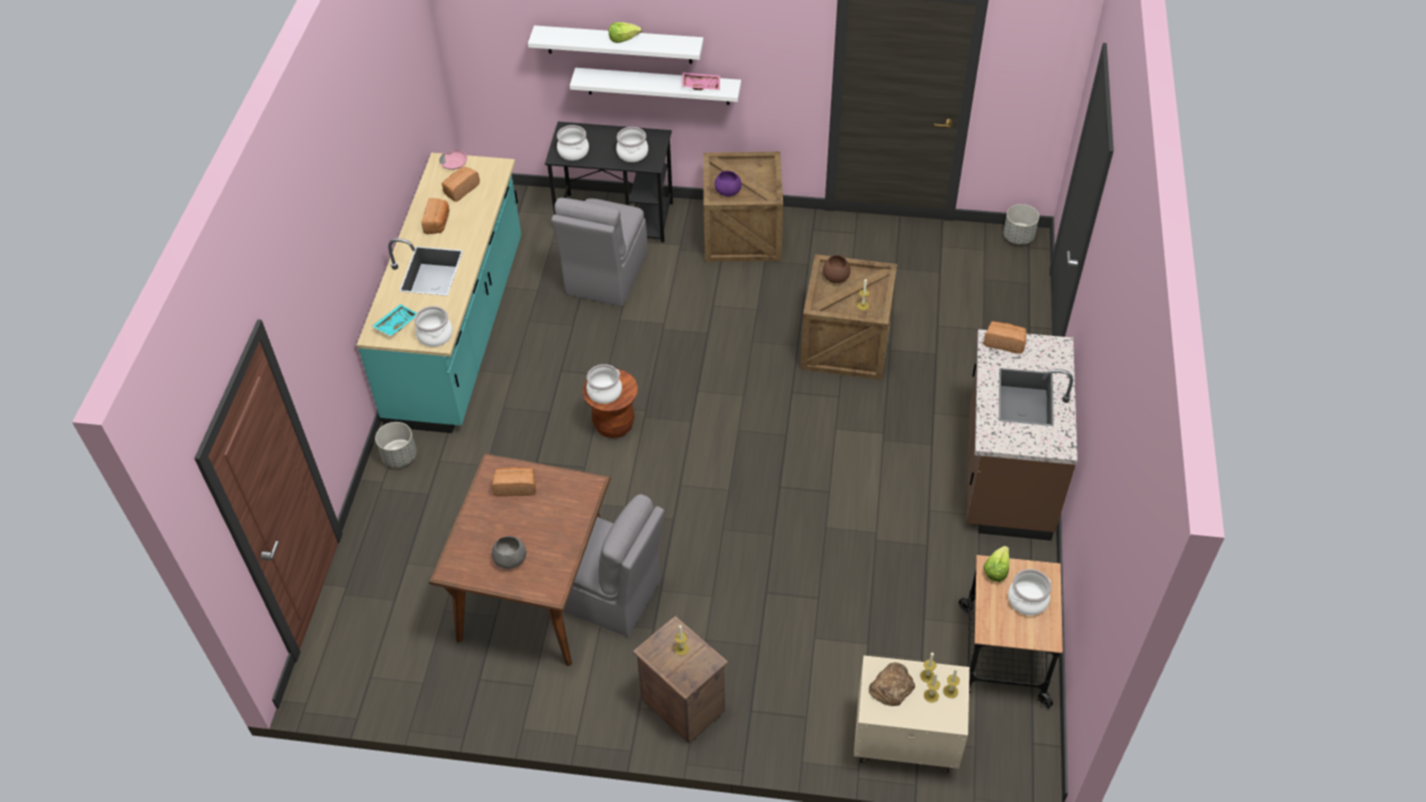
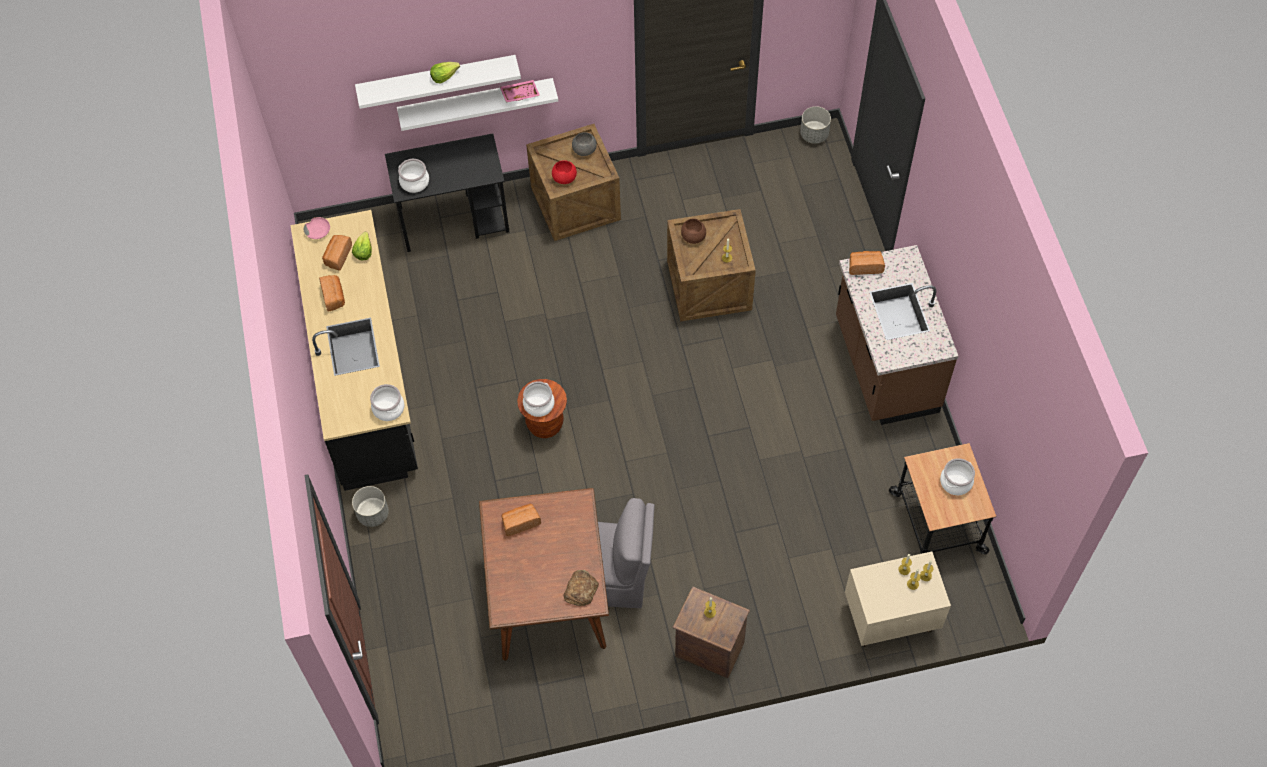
camera: 20 degrees left, 10 degrees up
turquoise counter [357,153,521,433] -> black counter [290,210,418,491]
turquoise tray [372,304,417,336] -> none
grey bowl [492,536,526,569] -> grey bowl moved to [572,132,597,156]
grey chair [551,198,647,306] -> none
cooking pot [616,127,648,162] -> none
purple bowl [715,171,741,196] -> red bowl [552,160,577,184]
bread [869,662,915,706] -> bread moved to [563,570,599,606]
lettuce [983,546,1009,582] -> lettuce moved to [352,232,372,260]

